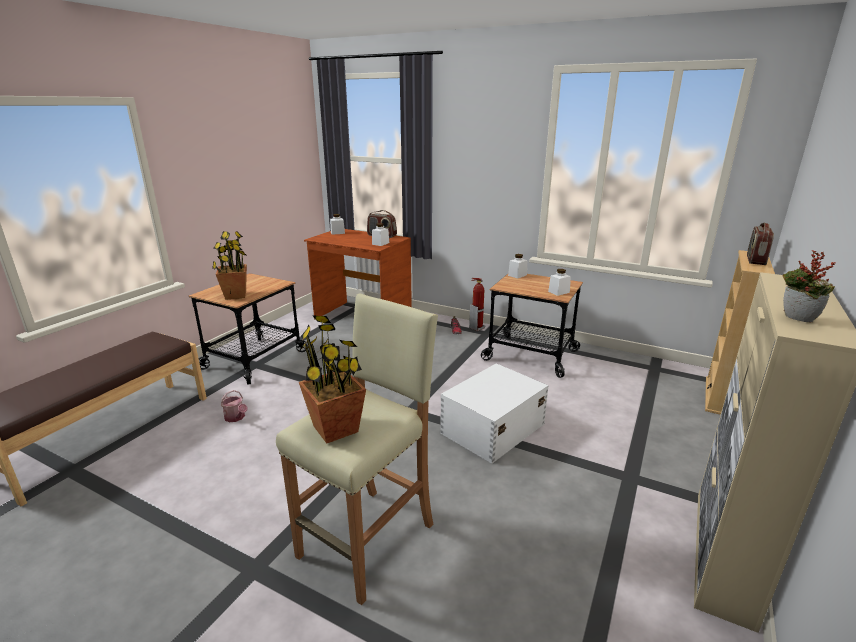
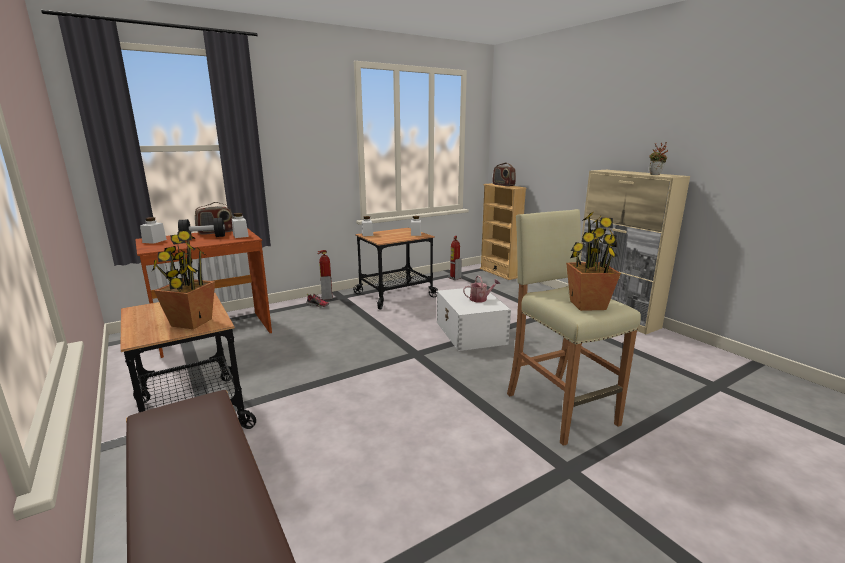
camera: 60 degrees left, 5 degrees down
watering can [221,390,247,422] -> watering can moved to [463,275,500,302]
none -> black dumbbell [178,218,225,237]
none -> fire extinguisher [448,236,462,280]

